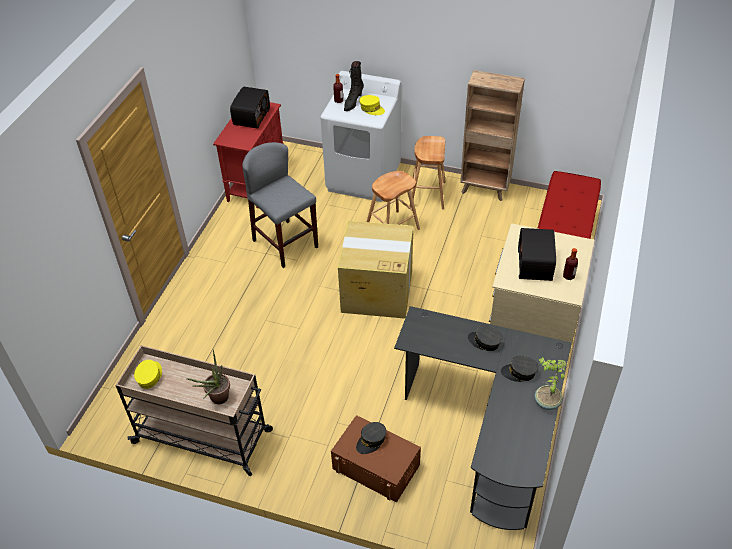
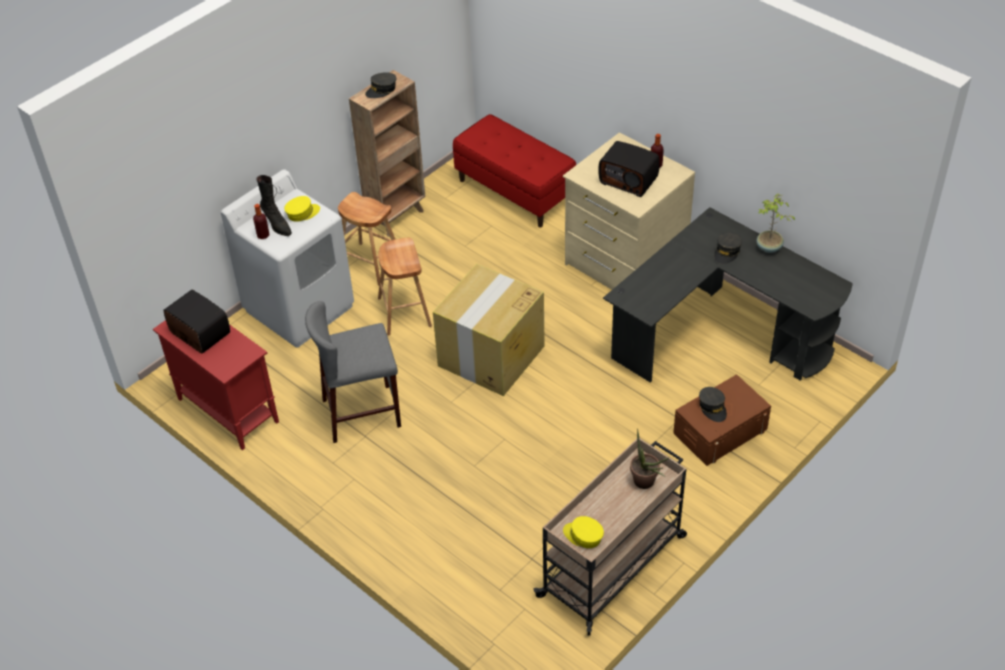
camera: 65 degrees left, 0 degrees up
grey cap [468,325,502,351] -> grey cap moved to [365,72,396,98]

